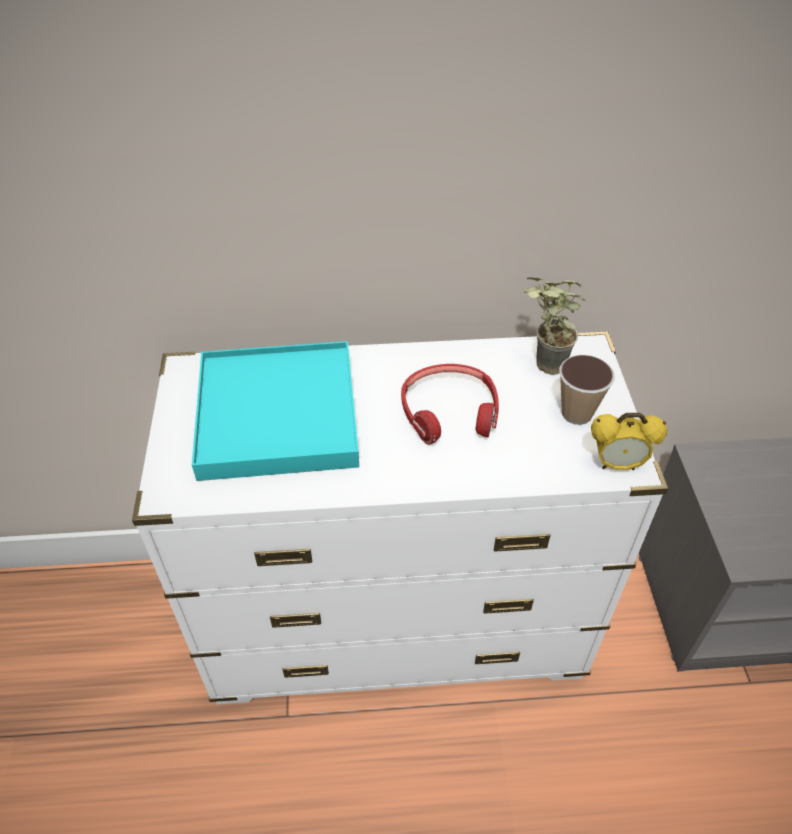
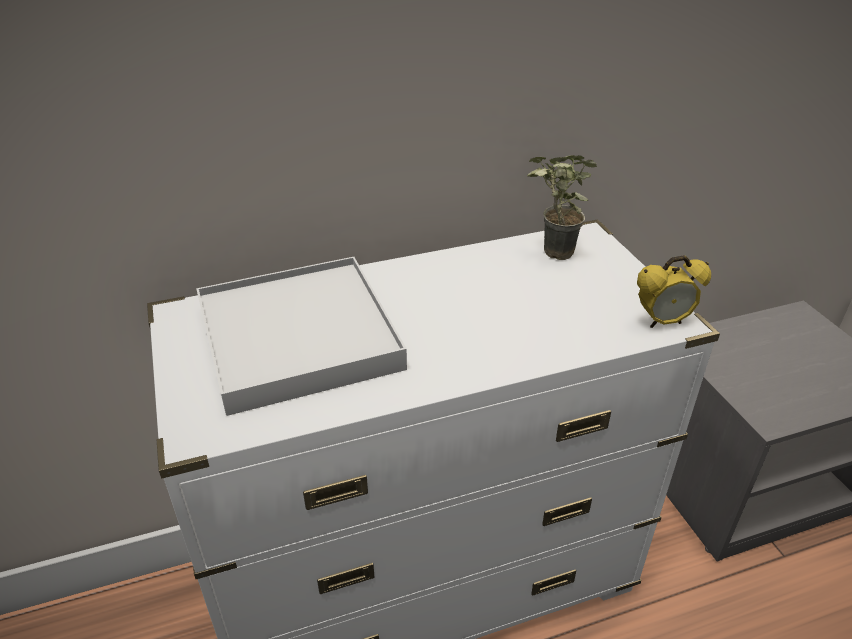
camera: 15 degrees left, 10 degrees down
turquoise tray [192,341,359,481] -> white tray [197,257,407,416]
red headphones [401,364,499,445] -> none
cup [559,355,615,425] -> none

